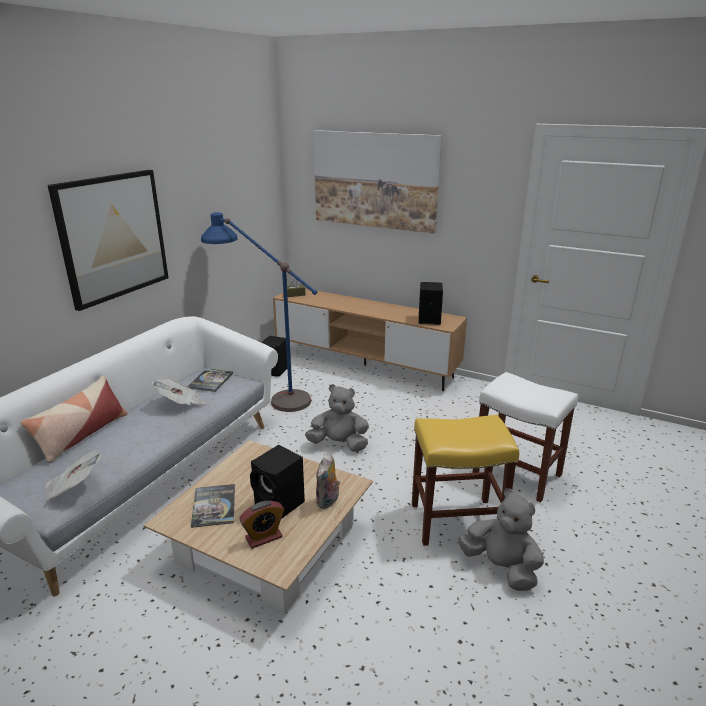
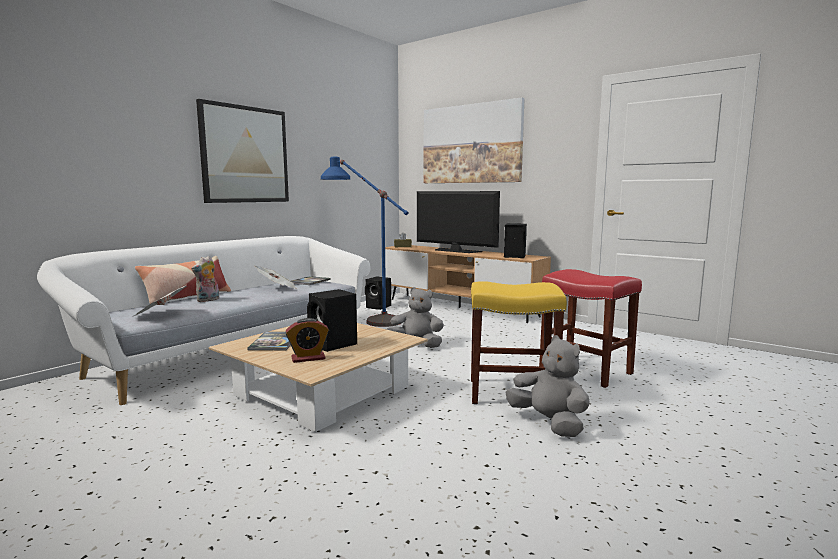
camera: 10 degrees right, 15 degrees down
plush toy [316,453,340,509] -> plush toy moved to [191,256,219,302]
white stool [472,372,578,503] -> red stool [539,269,642,388]
none -> television [417,191,500,253]

